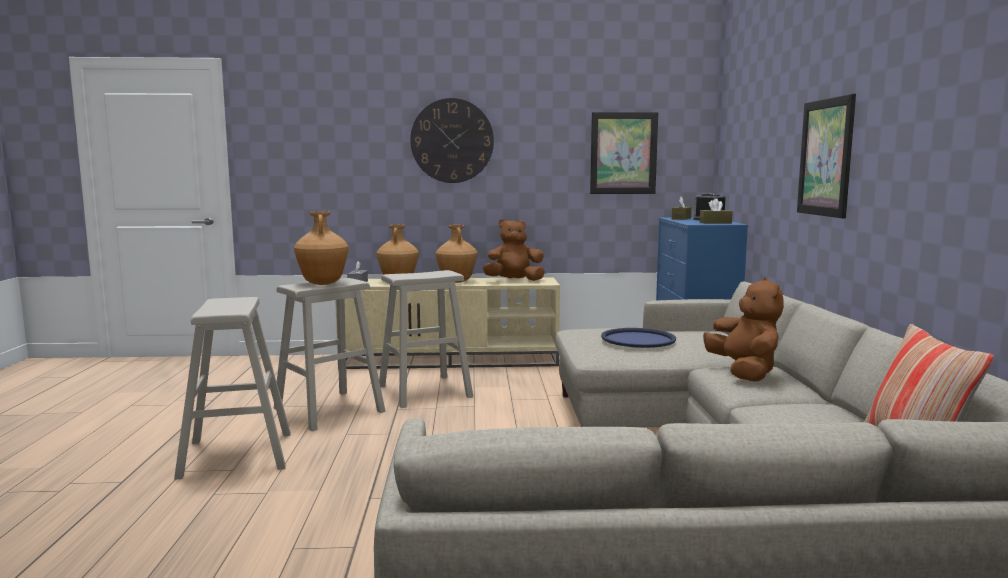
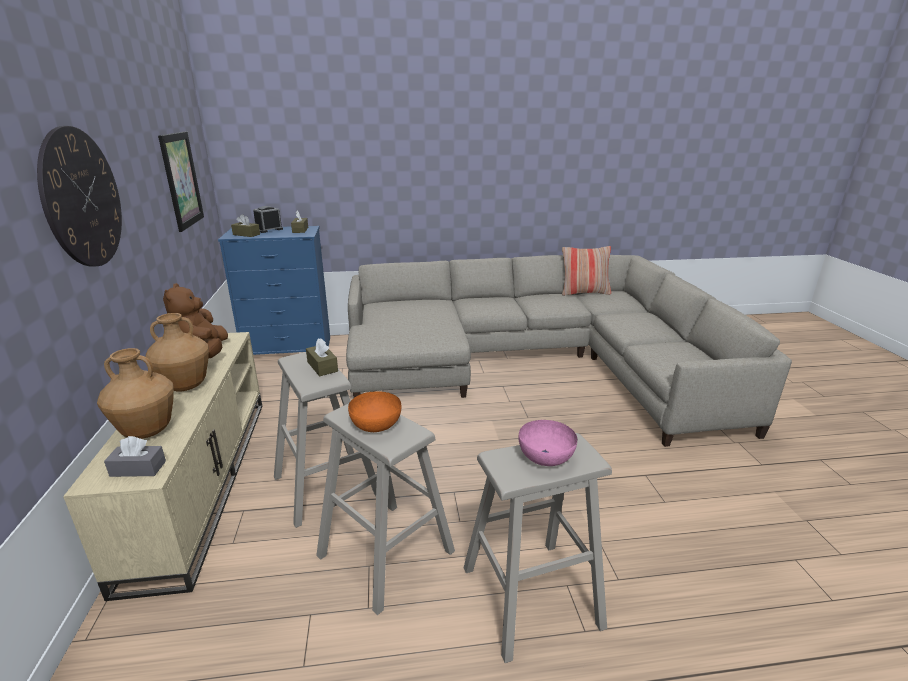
camera: 95 degrees left, 15 degrees up
brown vase [294,211,349,285] -> orange bowl [348,391,401,432]
blue tray [601,328,676,348] -> none
brown plush toy [703,277,784,382] -> none
picture [797,94,856,218] -> none
none -> brown tissue box [306,338,338,376]
none -> pink bowl [518,420,577,466]

